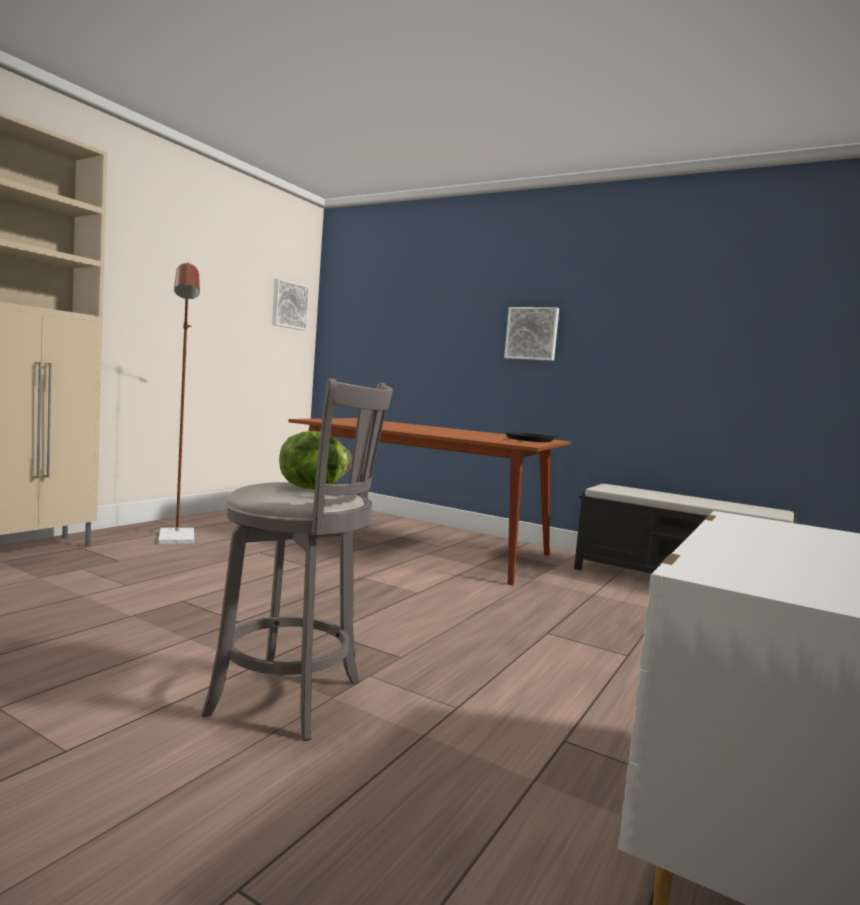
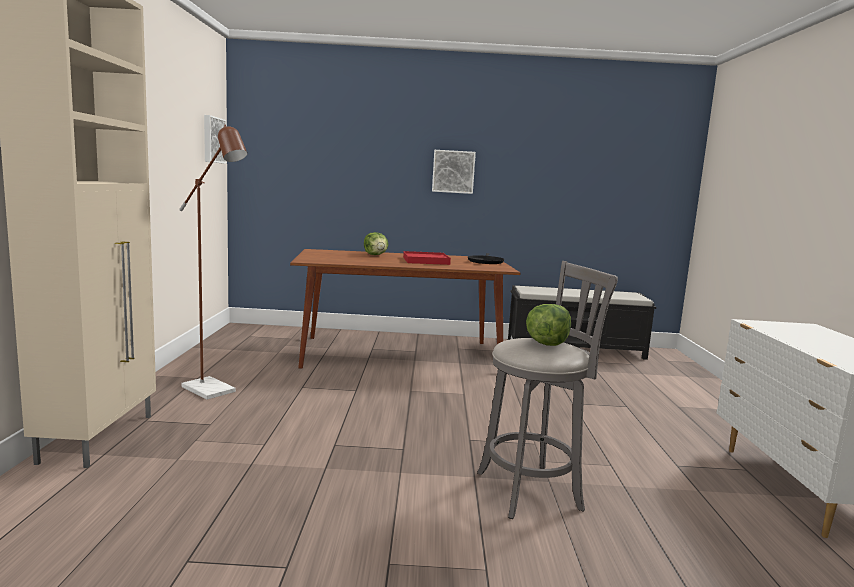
camera: 30 degrees left, 5 degrees up
none -> lettuce [364,232,388,255]
none -> red tray [403,251,451,265]

